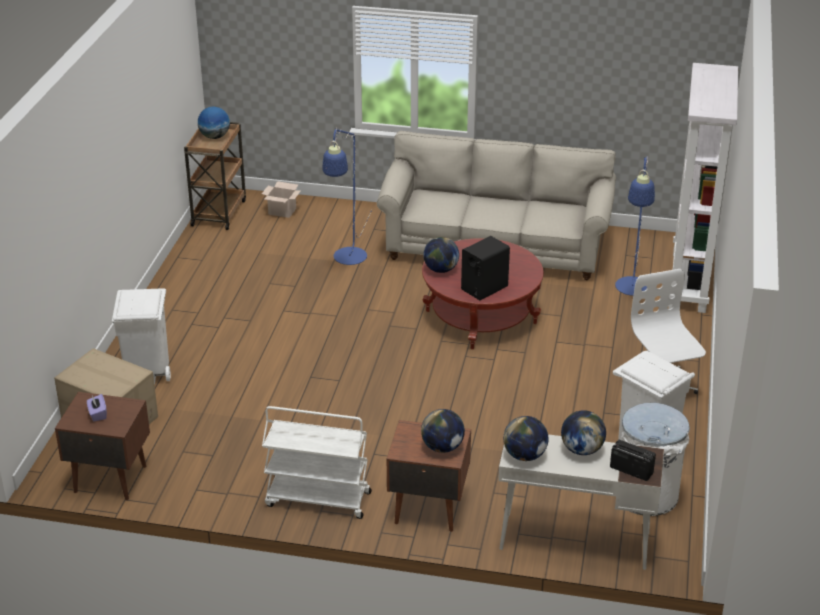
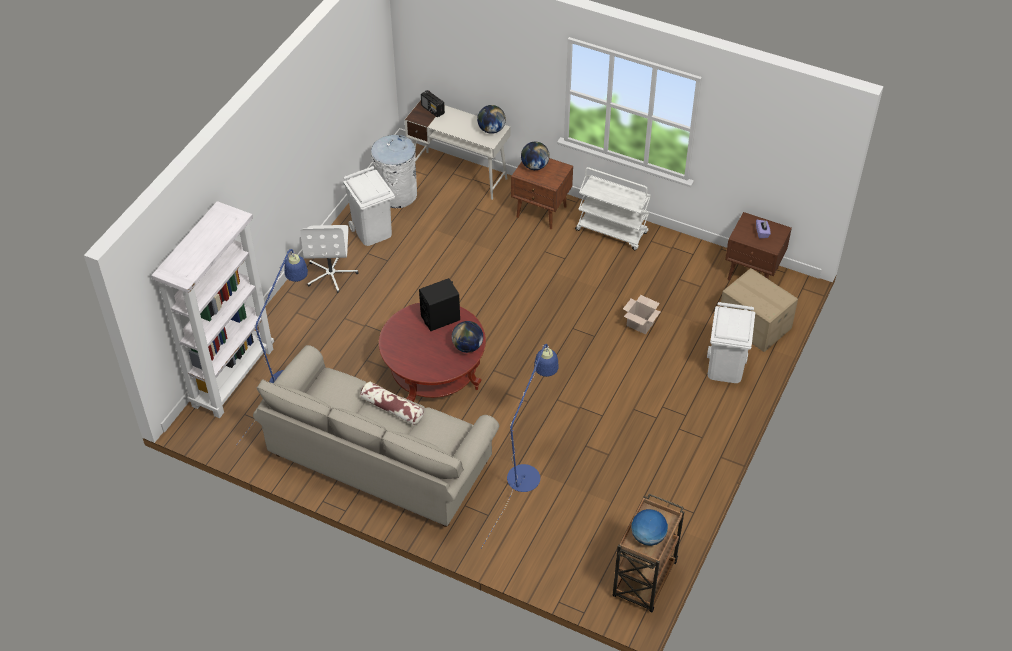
camera: 165 degrees left, 15 degrees up
cardboard box [262,181,301,218] -> cardboard box moved to [623,295,661,334]
globe [561,410,606,455] -> none
none -> pillow [360,382,424,425]

